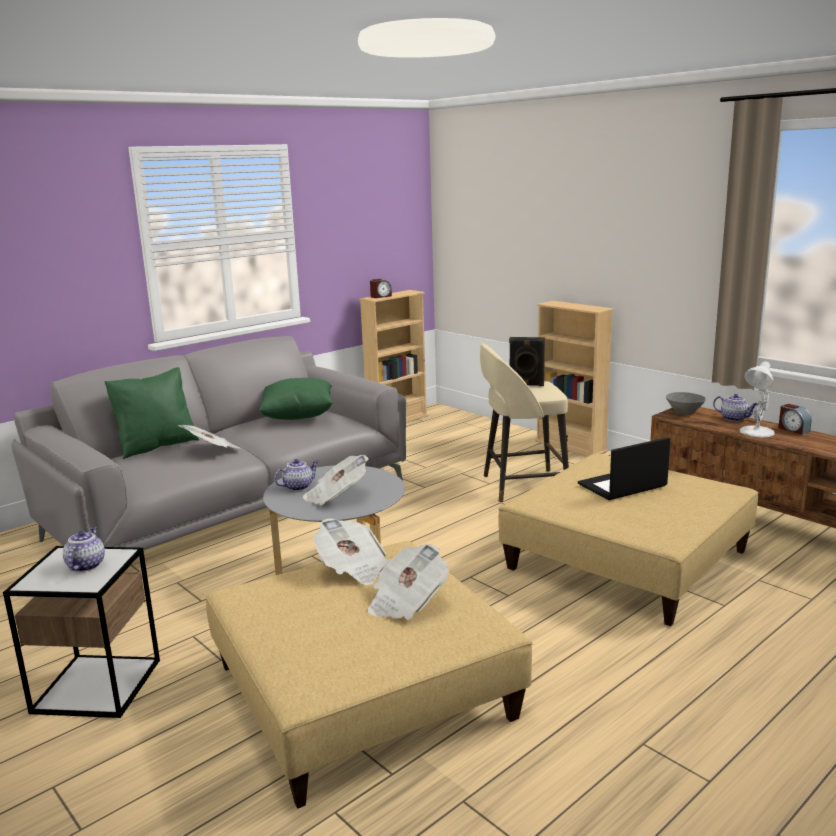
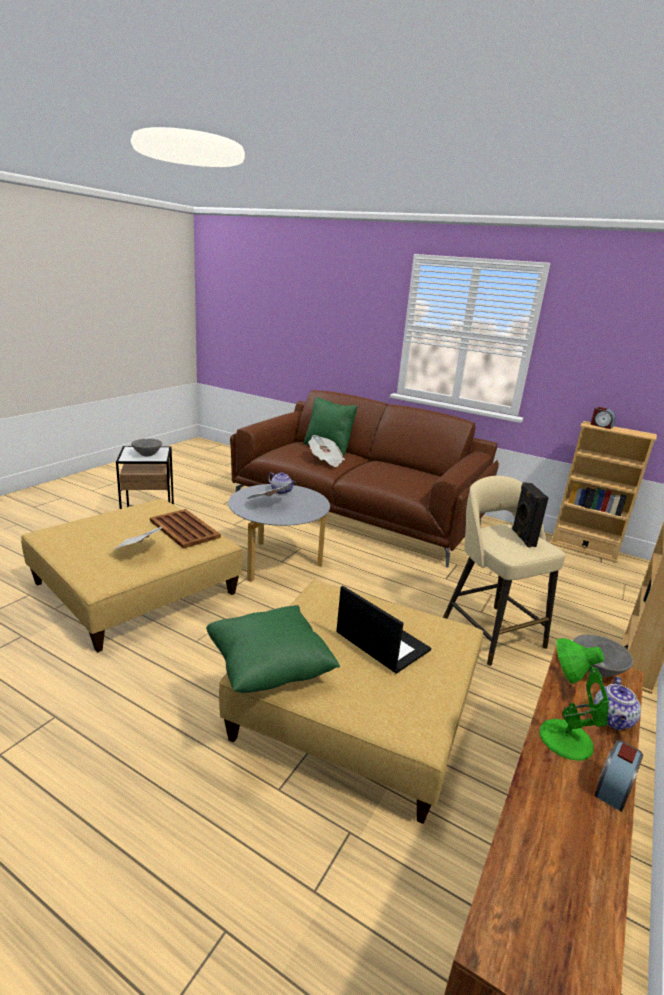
camera: 70 degrees right, 5 degrees up
grey sofa [11,336,406,550] -> brown sofa [230,390,499,568]
teapot [63,527,105,572] -> grey bowl [131,439,162,456]
green pillow [259,378,333,420] -> green pillow moved to [206,605,340,693]
newspaper [313,518,389,585] -> brown tray [150,509,221,549]
white table lamp [740,361,775,437] -> green table lamp [539,638,609,761]

